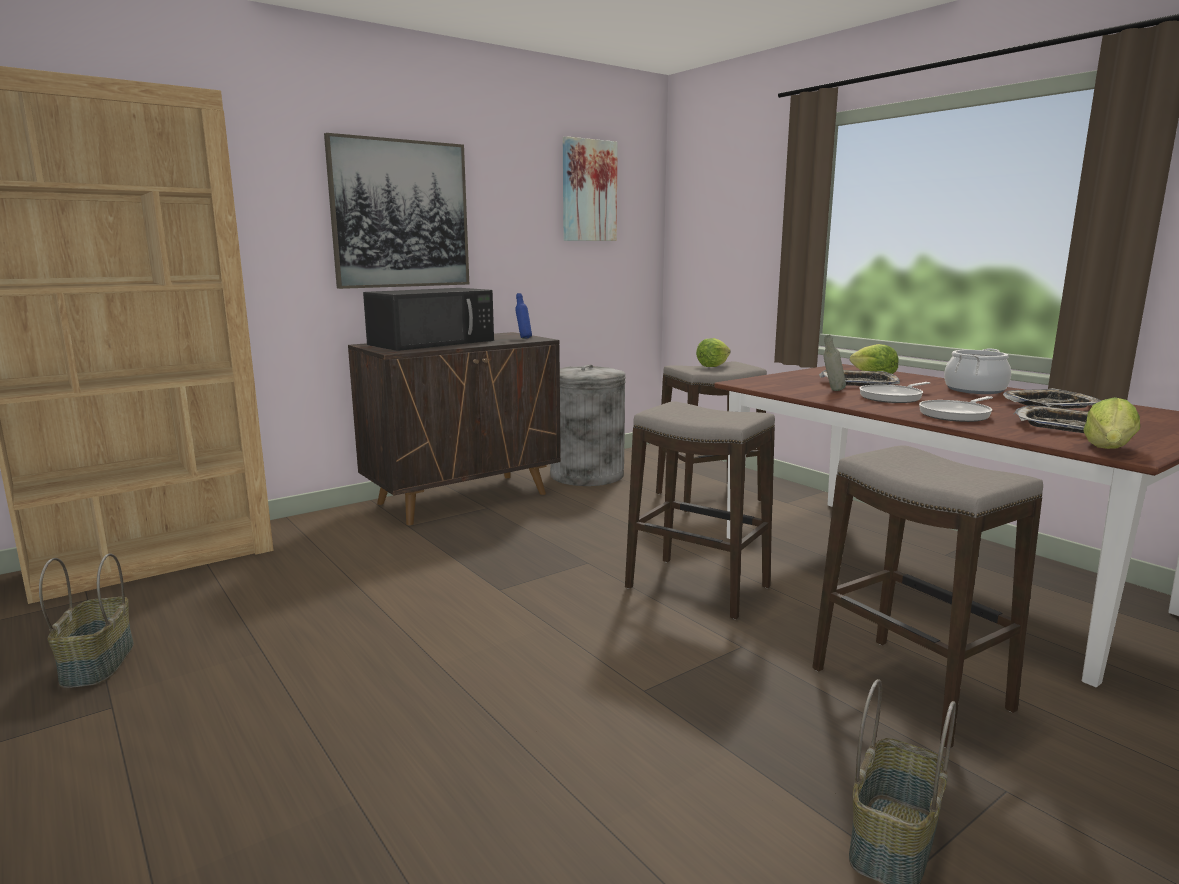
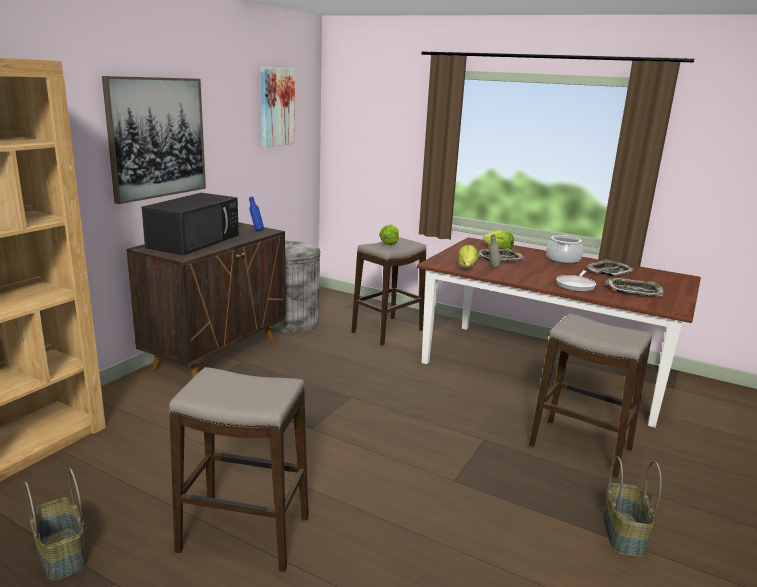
camera: 25 degrees left, 5 degrees up
stool [625,401,775,619] -> stool moved to [169,367,309,572]
frying pan [859,382,930,403] -> none
lettuce [1083,397,1140,449] -> lettuce moved to [457,244,479,268]

